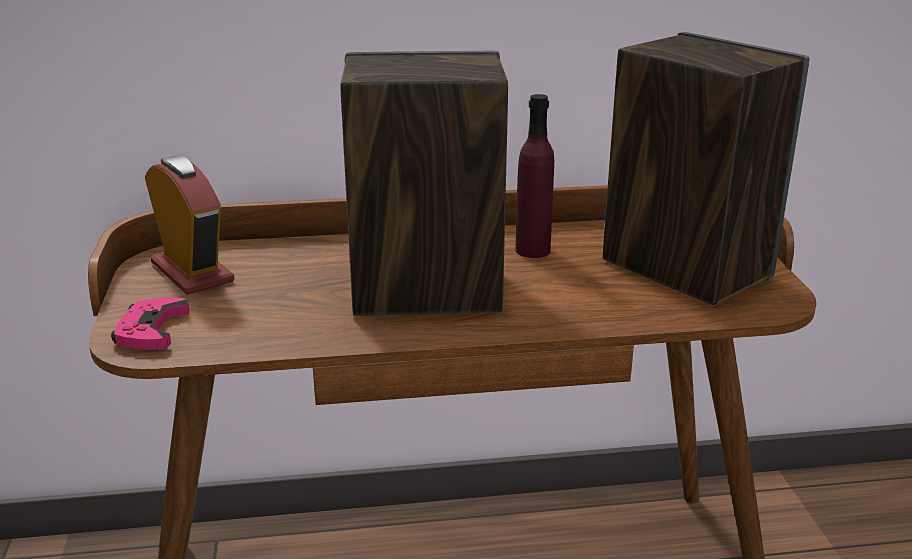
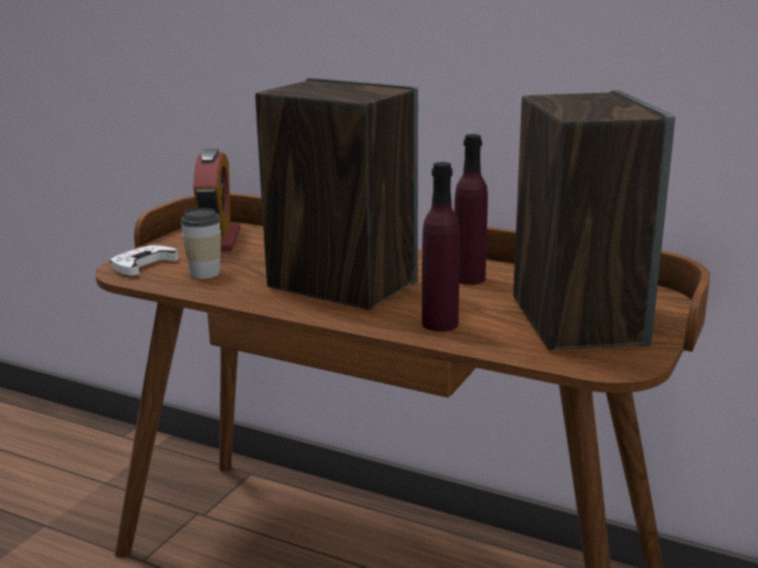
camera: 35 degrees right, 5 degrees down
pink game controller [111,298,189,350] -> white game controller [110,245,179,275]
none -> cup [180,208,221,279]
none -> purple bottle [422,162,460,332]

